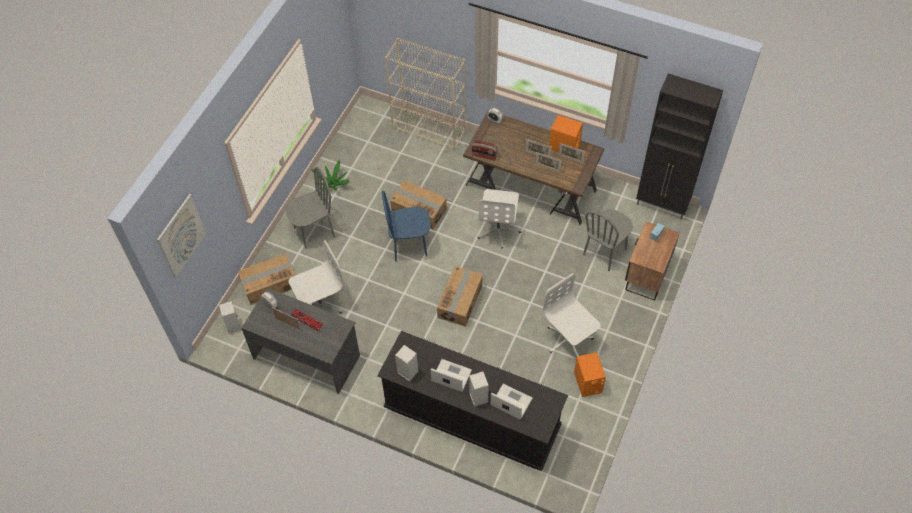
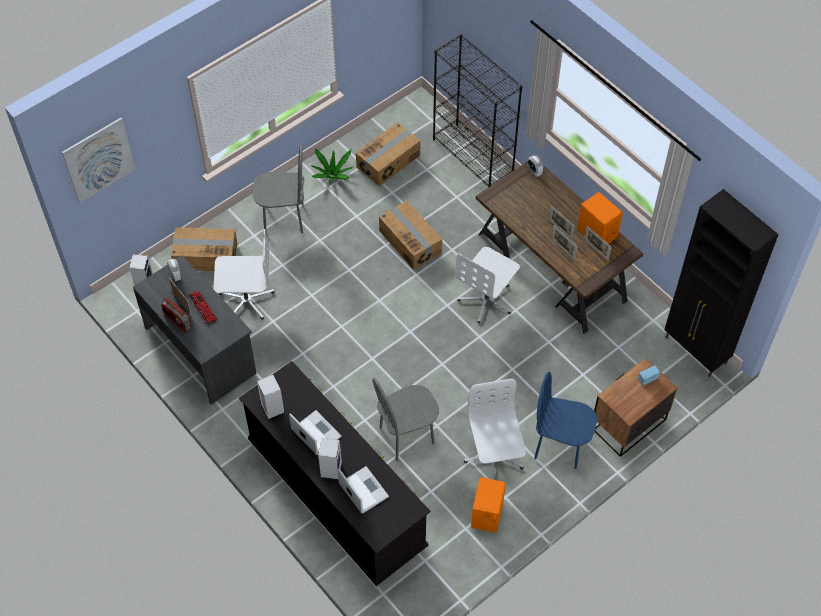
camera: 25 degrees right, 0 degrees up
blue chair [382,191,431,262] -> blue chair moved to [534,372,597,469]
beige bookcase [385,38,466,151] -> black bookcase [433,34,522,187]
cardboard box [437,266,483,327] -> cardboard box moved to [356,122,421,186]
radio [471,140,498,161] -> radio moved to [161,298,192,332]
grey chair [583,209,633,271] -> grey chair moved to [372,378,439,461]

